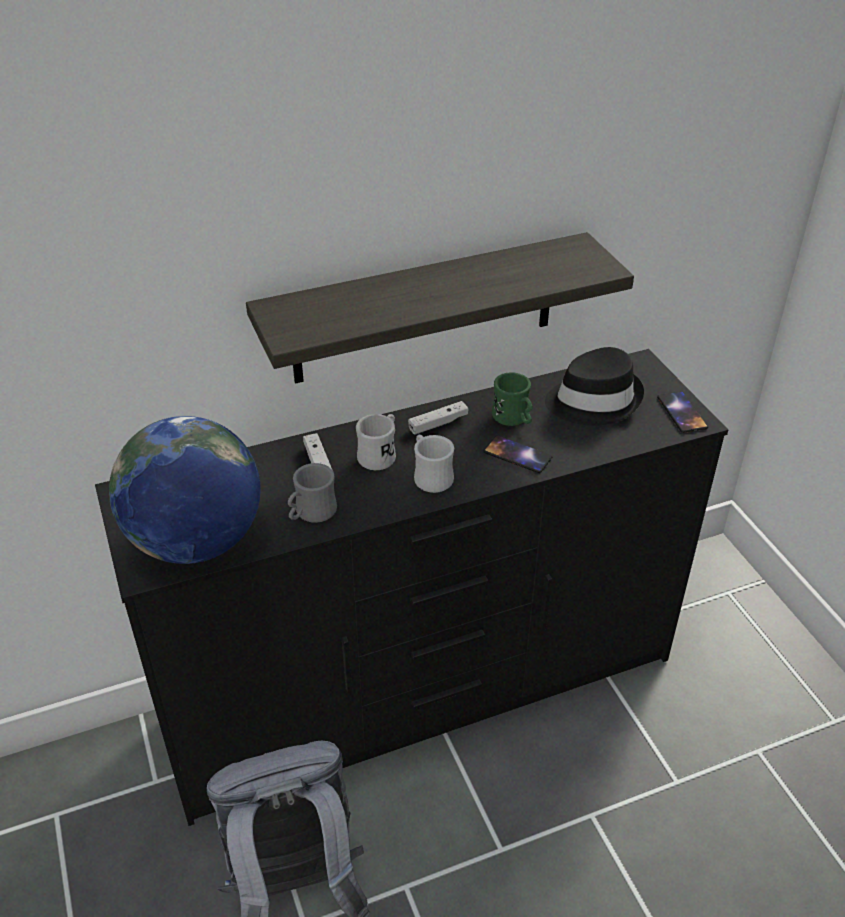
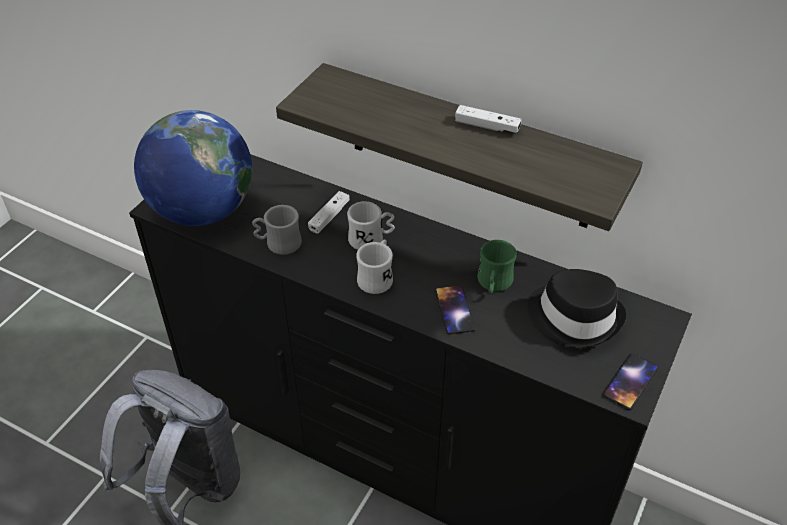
camera: 50 degrees right, 5 degrees up
white game controller [408,401,469,435] -> white game controller moved to [455,105,521,133]

